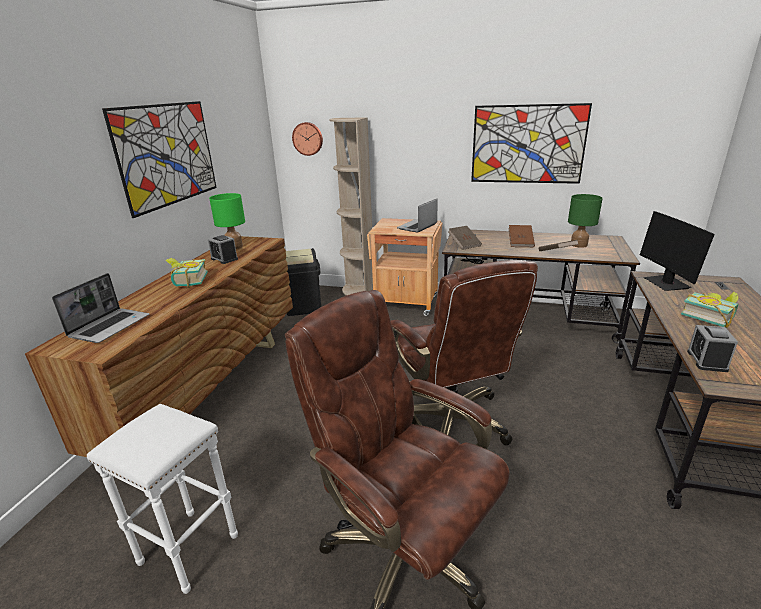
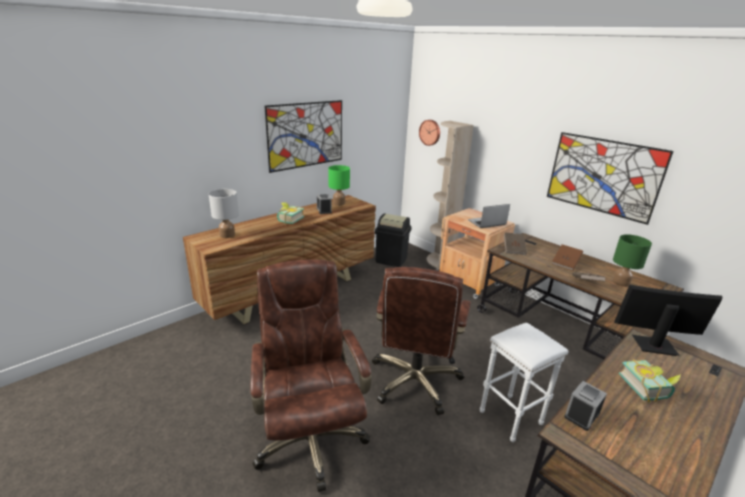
camera: 30 degrees right, 0 degrees up
laptop [52,273,150,343] -> grey table lamp [209,189,239,238]
white stool [87,404,238,594] -> white stool moved to [480,323,568,442]
monitor [640,211,714,291] -> monitor turned 75 degrees clockwise [614,285,722,356]

